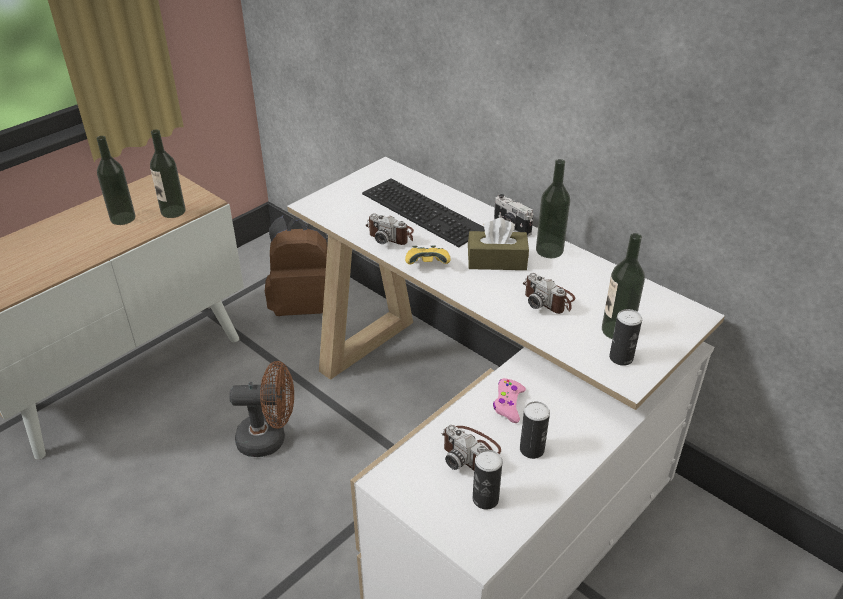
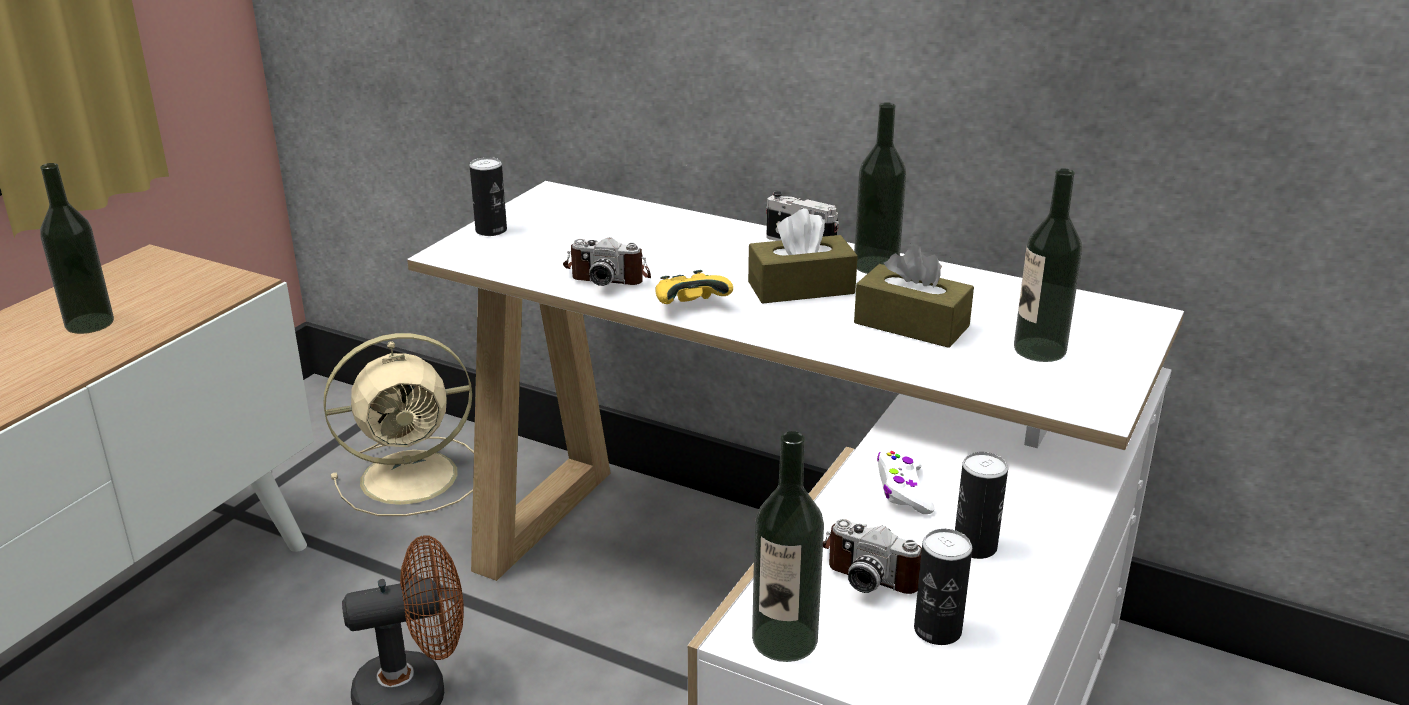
camera: 15 degrees left, 10 degrees down
bottle [150,129,186,218] -> bottle moved to [752,431,824,662]
brown backpack [265,215,327,316] -> beige fan [323,333,474,516]
keyboard [362,179,485,247] -> none
pink game controller [493,378,526,423] -> white game controller [877,450,935,514]
camera [523,273,575,314] -> brown tissue box [854,245,974,348]
can [609,309,642,366] -> can moved to [469,157,507,236]

